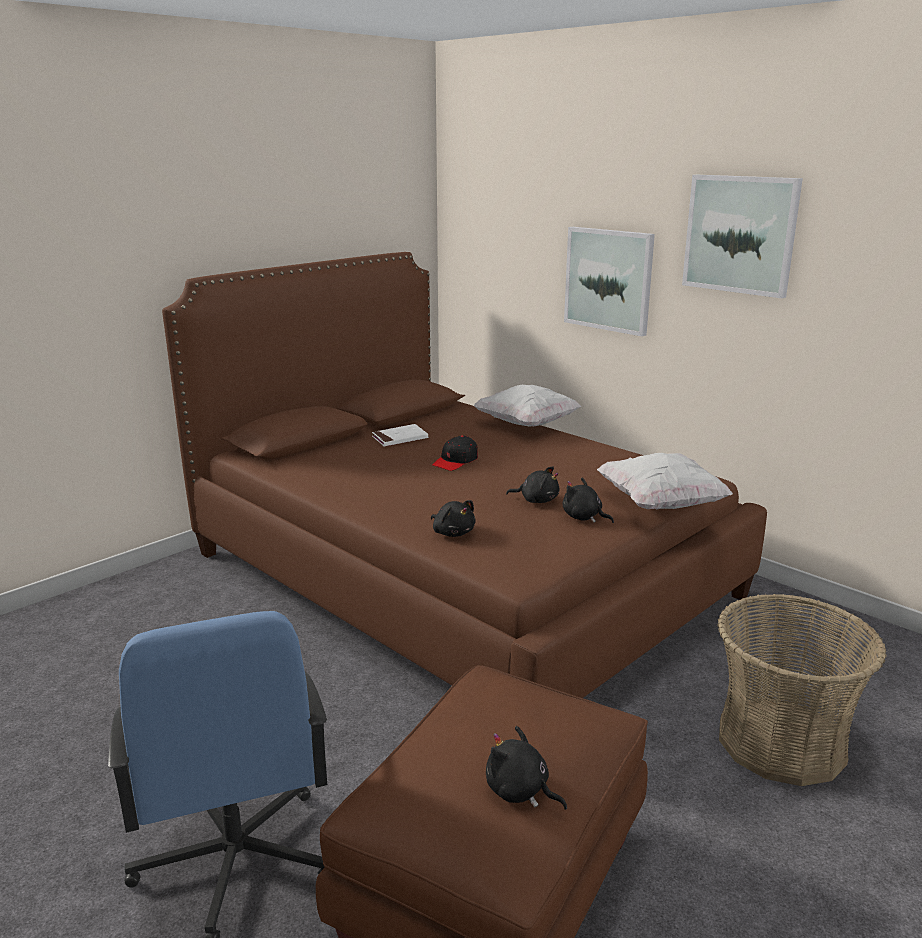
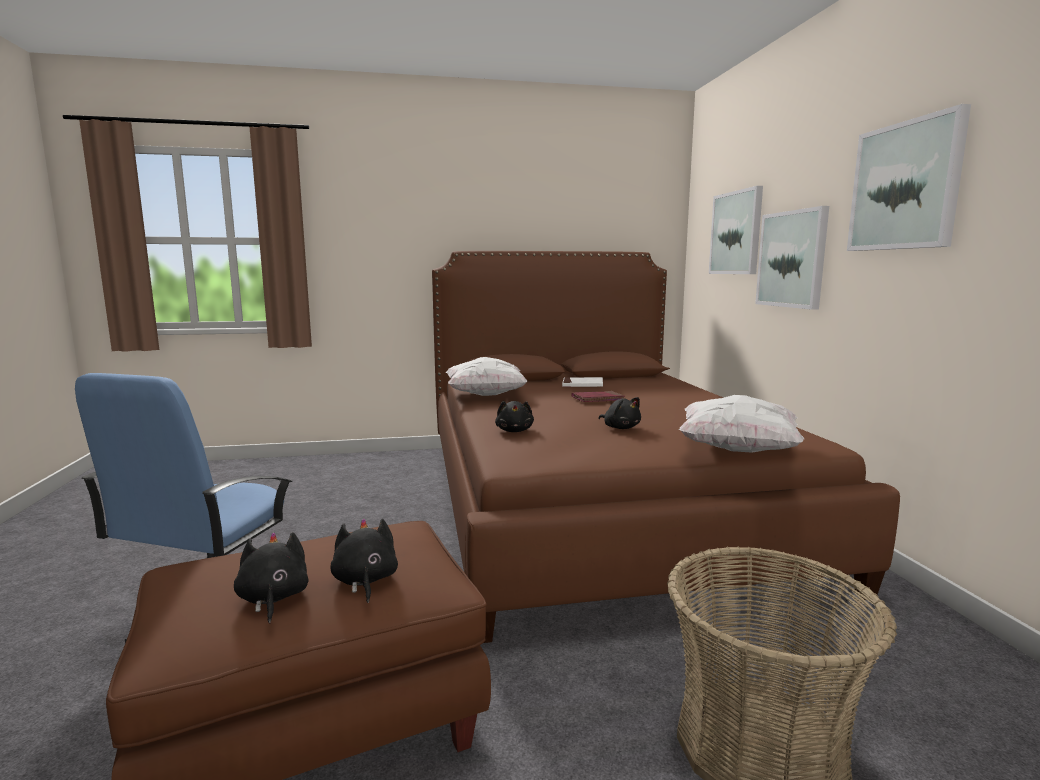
camera: 35 degrees right, 10 degrees down
black cap [432,436,478,471] -> red book [572,391,625,402]
white pillow [474,385,581,427] -> white pillow moved to [446,357,528,396]
black plush toy [563,478,614,523] -> black plush toy moved to [330,519,398,603]
none -> picture [709,186,763,274]

